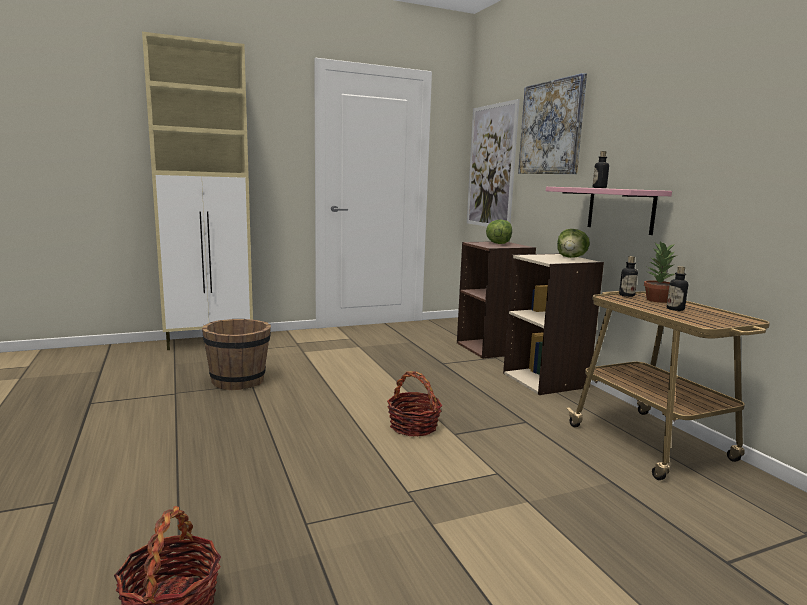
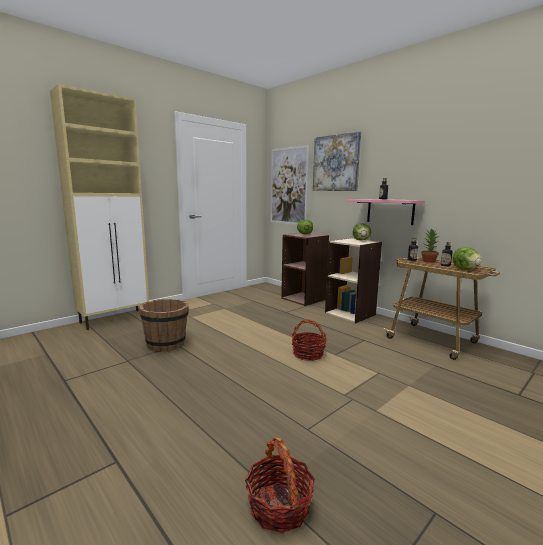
camera: 20 degrees left, 0 degrees up
none -> lettuce [452,247,482,270]

